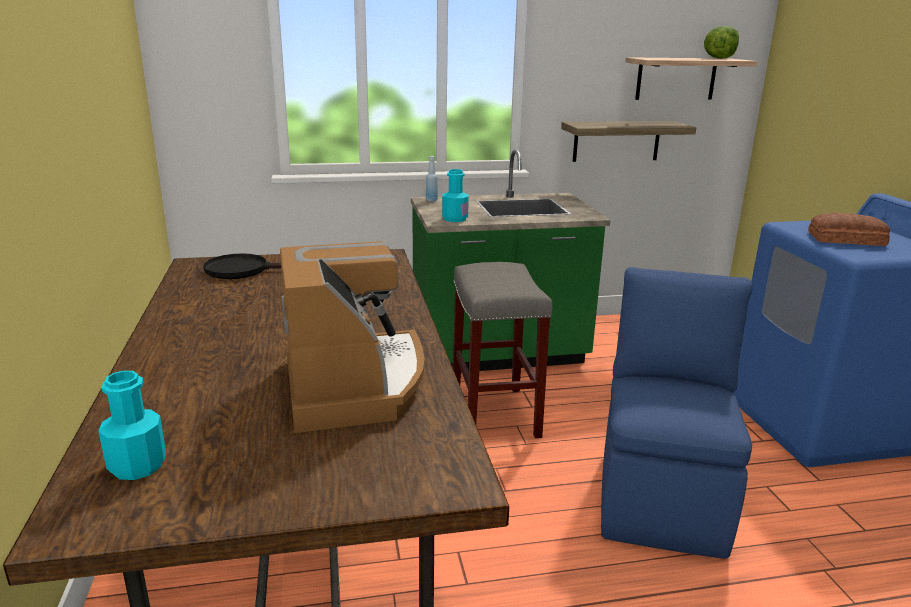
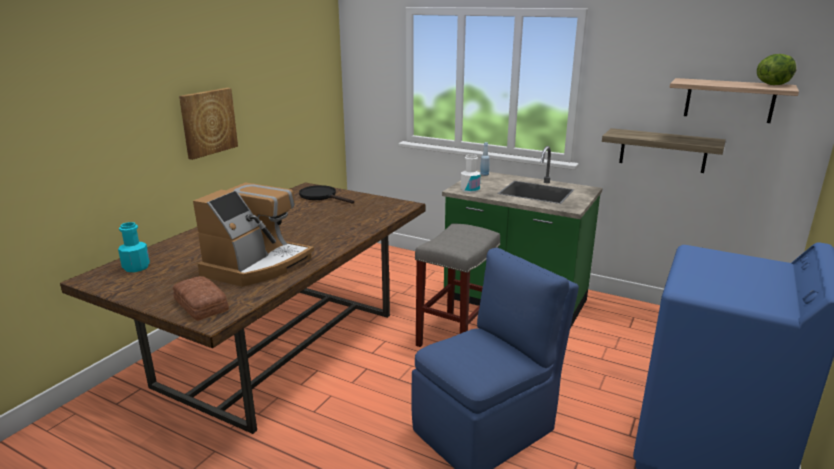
camera: 40 degrees right, 0 degrees up
turquoise bottle [442,169,469,222] -> white bottle [461,154,481,193]
bread [808,213,890,246] -> bread moved to [173,276,229,321]
none -> picture [179,88,238,160]

